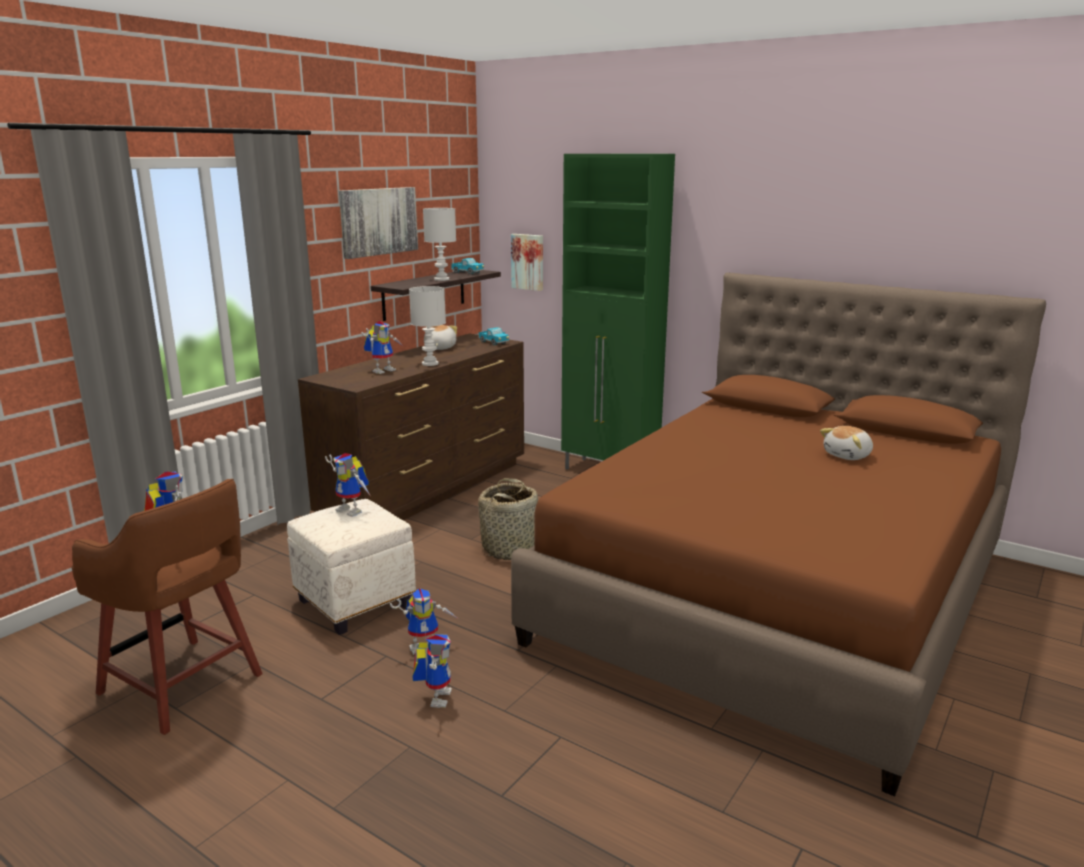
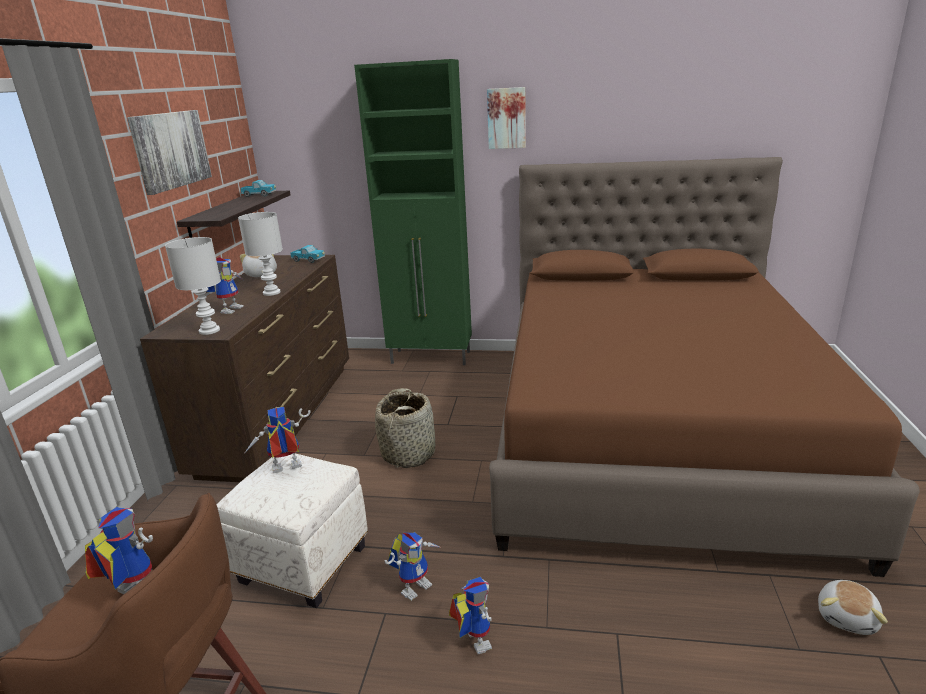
camera: 25 degrees left, 5 degrees up
toy robot [325,453,370,517] -> toy robot turned 150 degrees clockwise [245,407,311,473]
white table lamp [423,208,456,281] -> white table lamp moved to [165,237,221,335]
picture [511,234,543,291] -> picture moved to [487,87,526,149]
plush toy [820,426,873,460] -> plush toy moved to [818,580,888,635]

